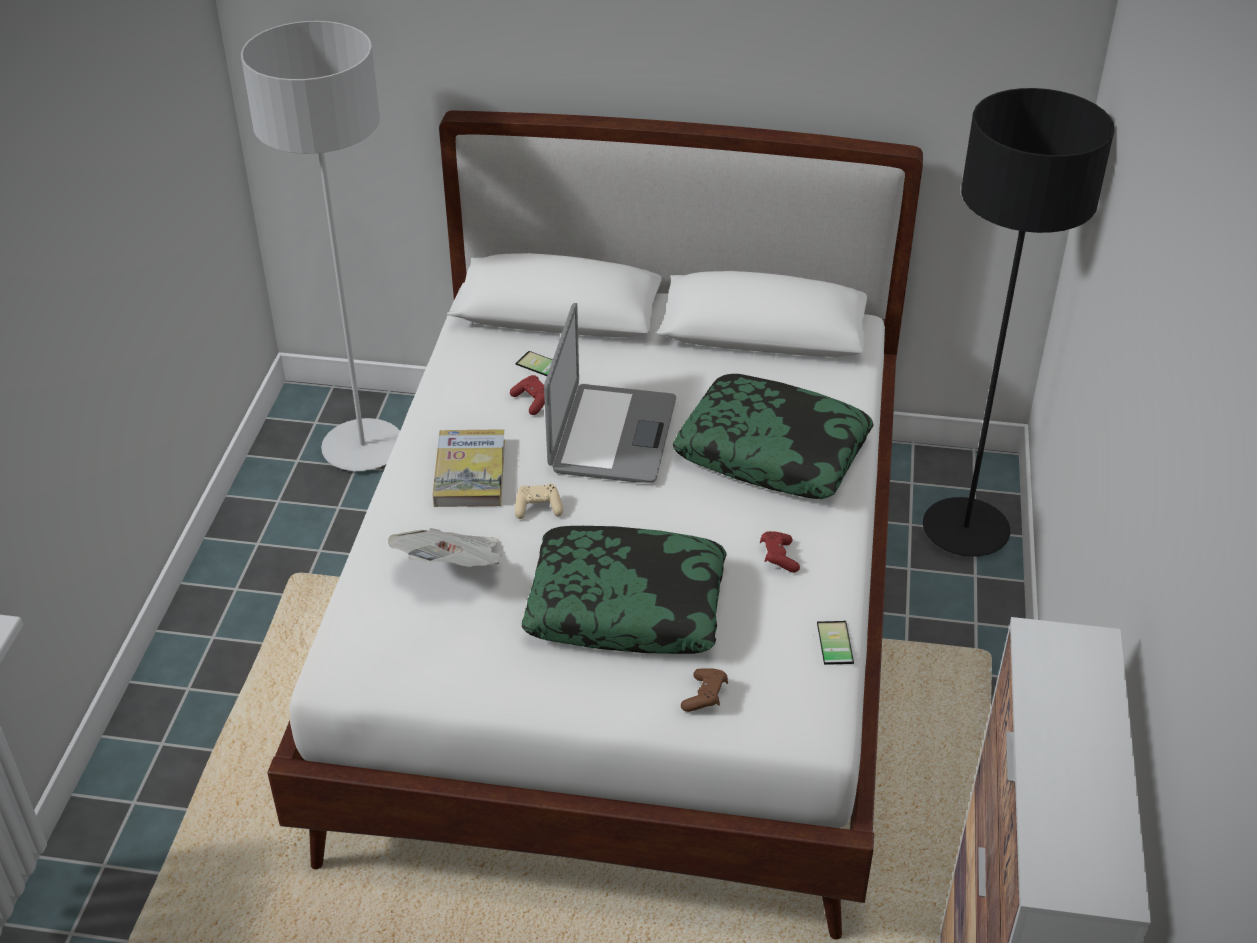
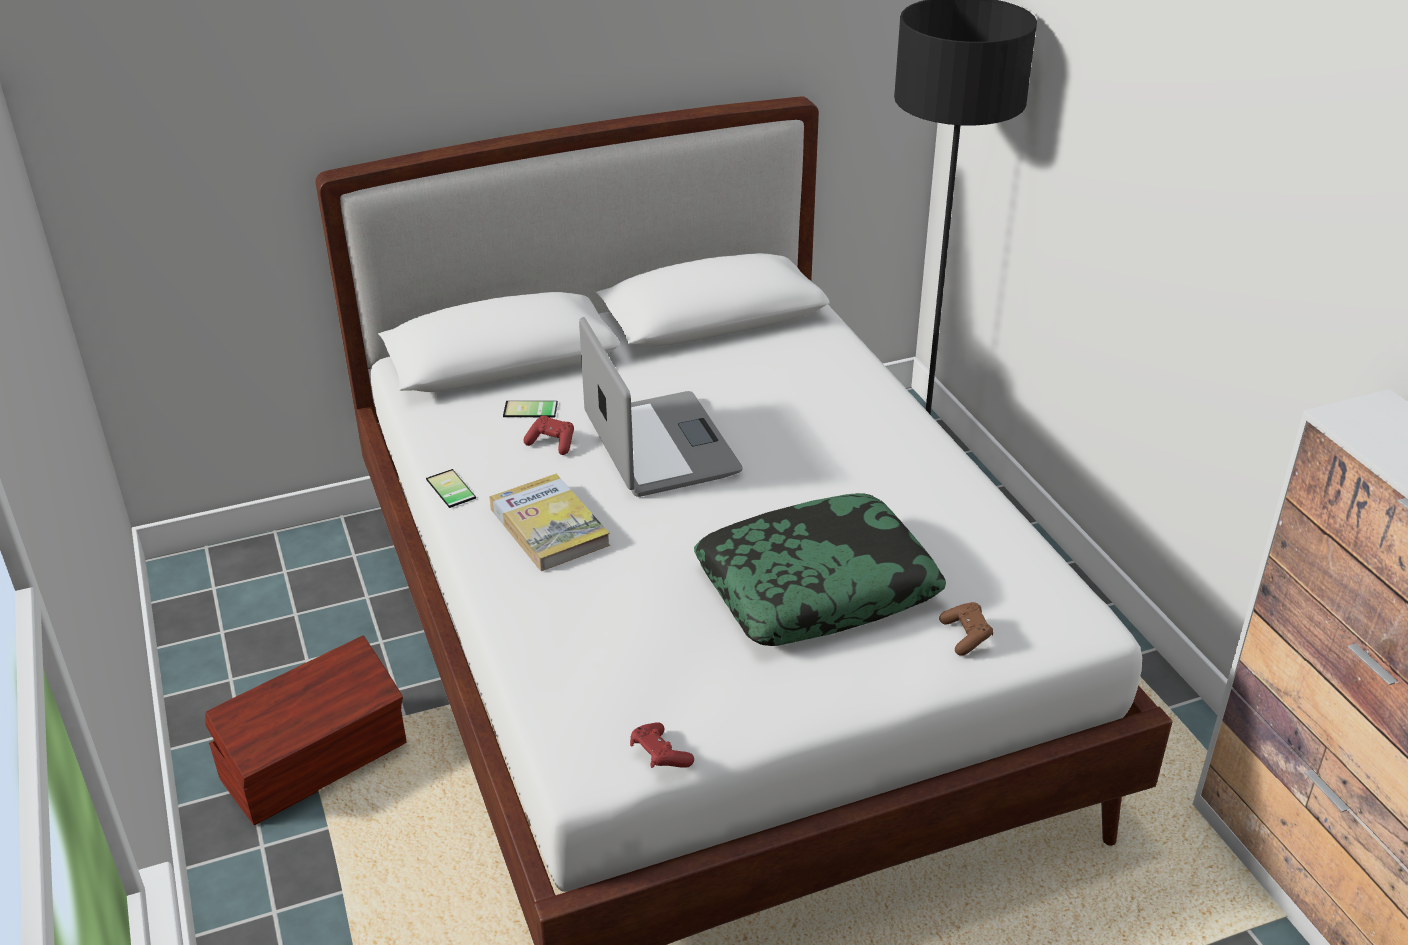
camera: 30 degrees left, 5 degrees down
grey floor lamp [241,21,400,471] -> none
newspaper [388,528,502,567] -> none
beige game controller [515,484,563,519] -> none
pillow [672,374,874,499] -> none
red game controller [760,531,800,573] -> red game controller moved to [630,722,694,768]
phone [817,621,854,665] -> phone moved to [426,469,476,508]
none -> brown storage box [205,635,407,825]

